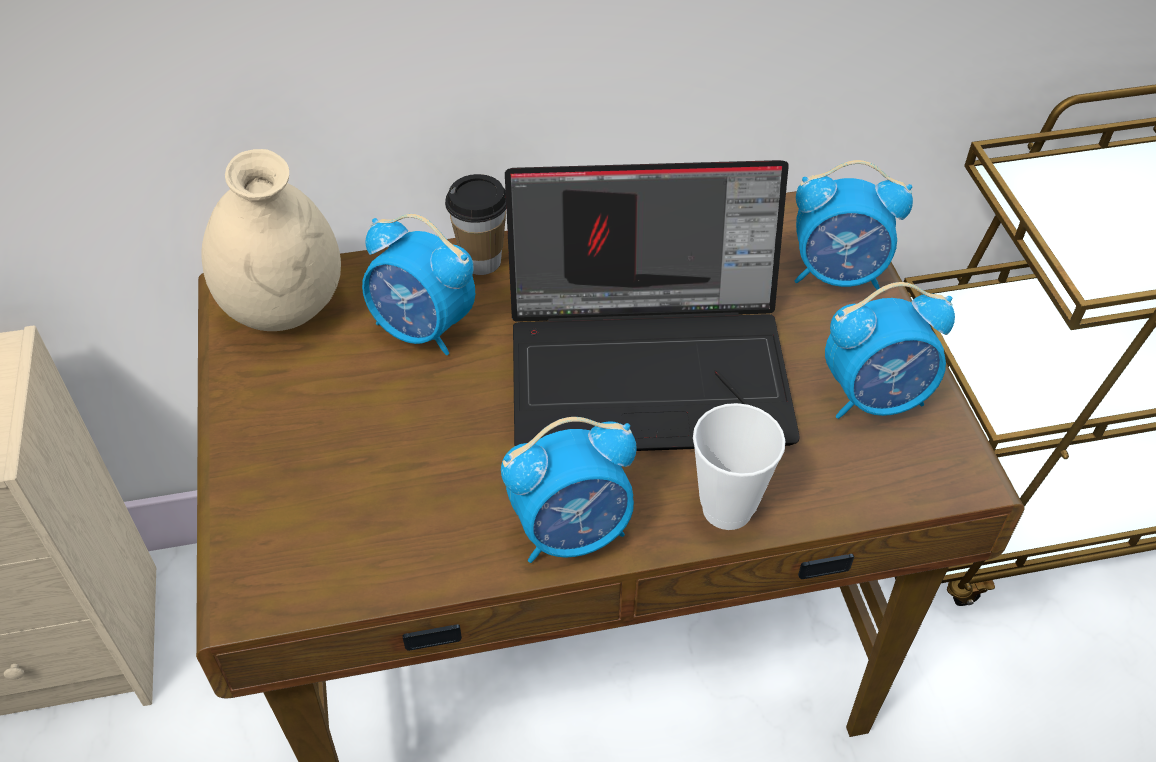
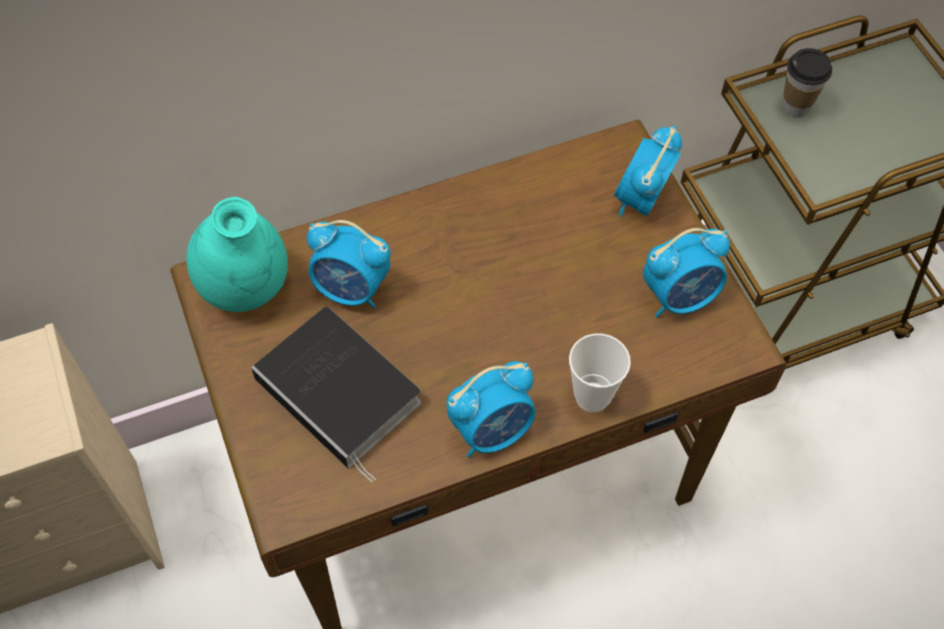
camera: 10 degrees left, 10 degrees up
beige vase [202,149,341,331] -> turquoise vase [186,197,288,312]
cup [445,174,506,275] -> cup moved to [782,48,832,117]
laptop [505,160,800,451] -> none
alarm clock [795,160,913,290] -> alarm clock turned 120 degrees clockwise [614,126,682,217]
none -> book [251,307,421,482]

